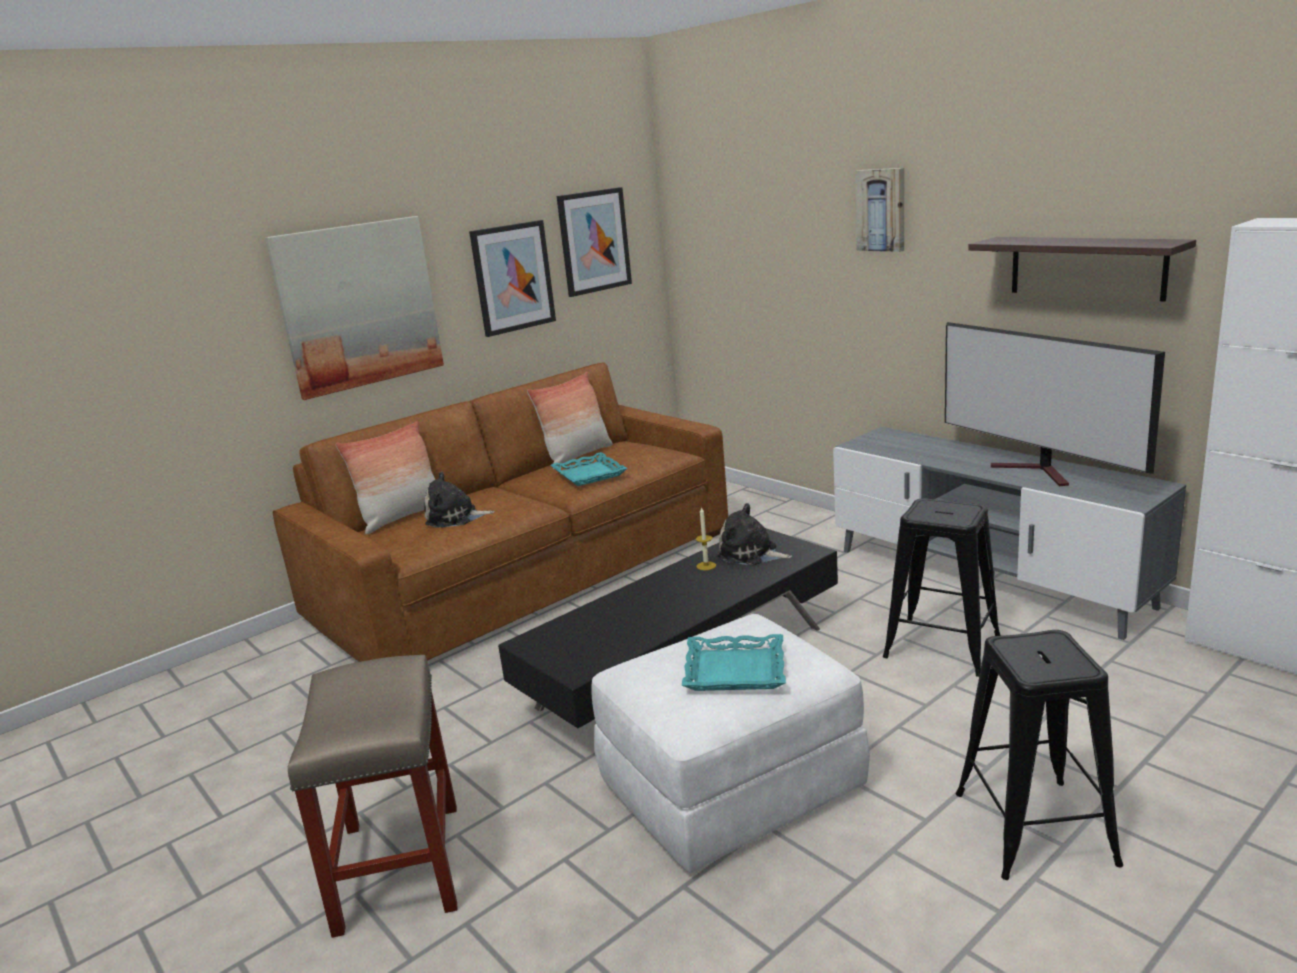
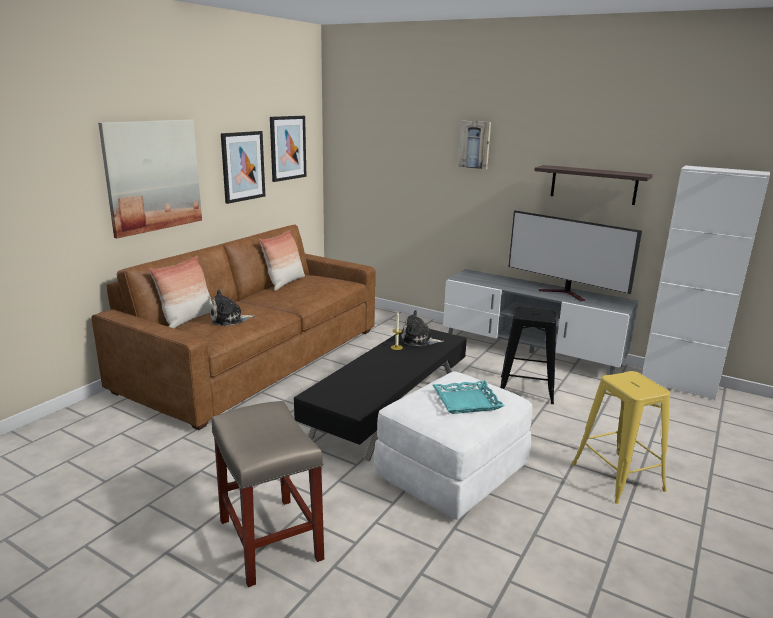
camera: 20 degrees left, 0 degrees up
turquoise tray [550,452,628,486] -> none
black stool [956,630,1123,880] -> yellow stool [572,371,670,504]

